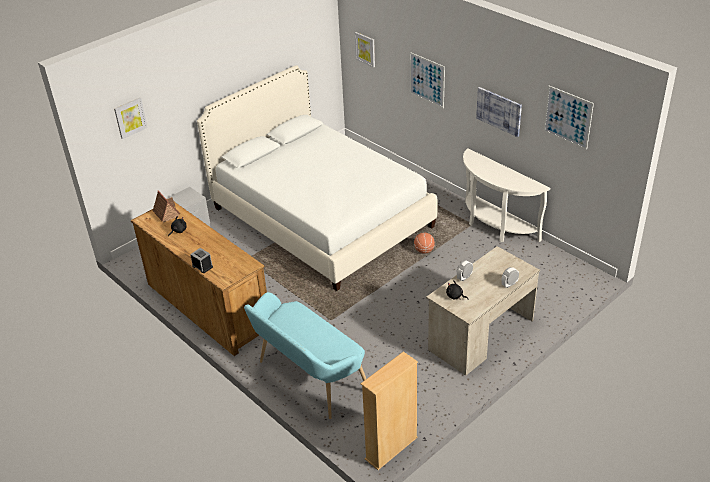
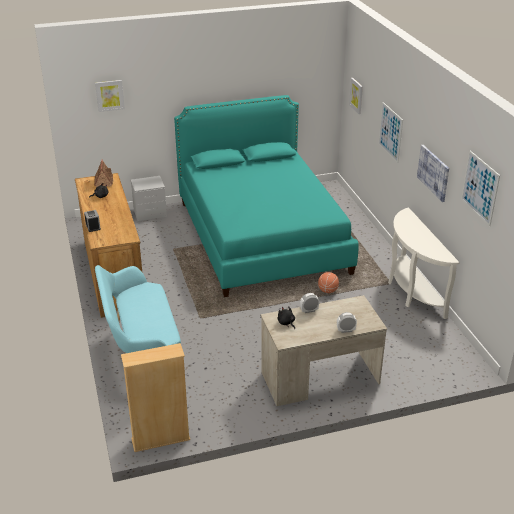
camera: 25 degrees right, 5 degrees down
white bed [197,65,438,291] -> turquoise bed [174,95,359,297]

